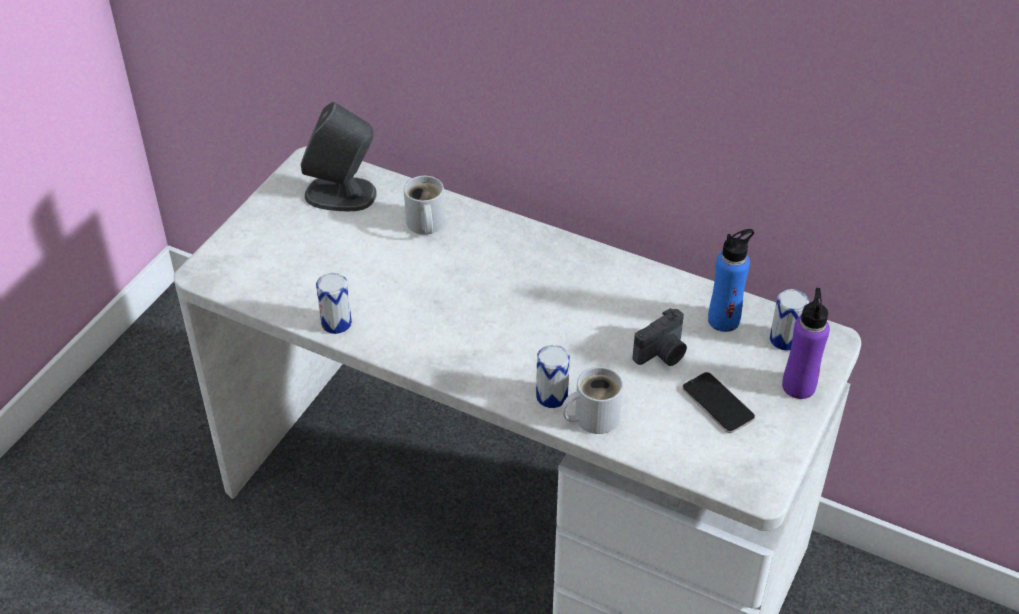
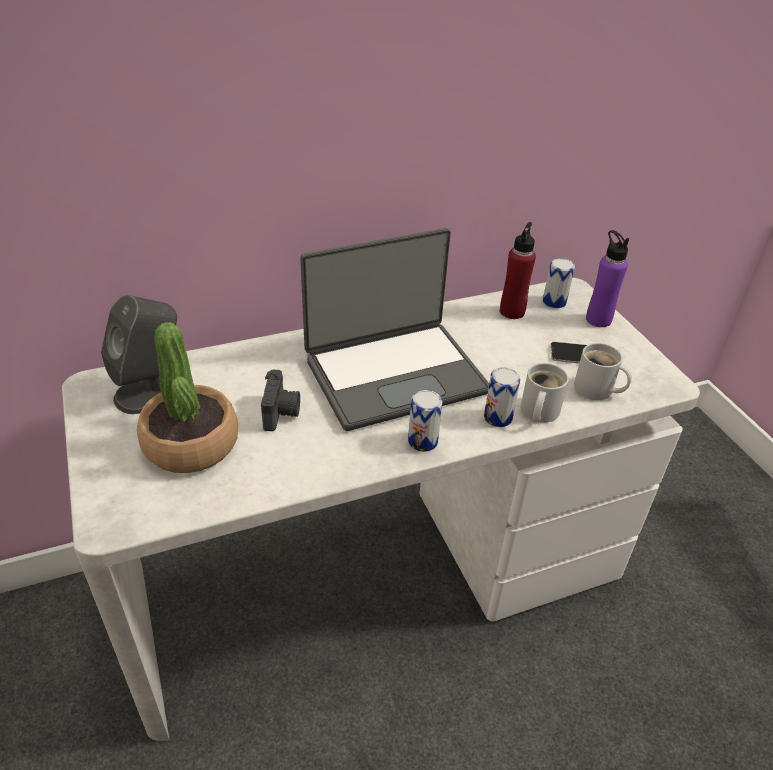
camera: 50 degrees left, 5 degrees down
can [316,273,352,334] -> can moved to [408,390,443,452]
white mug [404,176,445,235] -> white mug moved to [574,343,632,400]
camera [632,308,687,366] -> camera moved to [261,370,300,431]
blue bottle [708,229,754,332] -> red bottle [500,222,536,319]
none -> potted plant [137,322,238,473]
none -> laptop [300,228,489,431]

